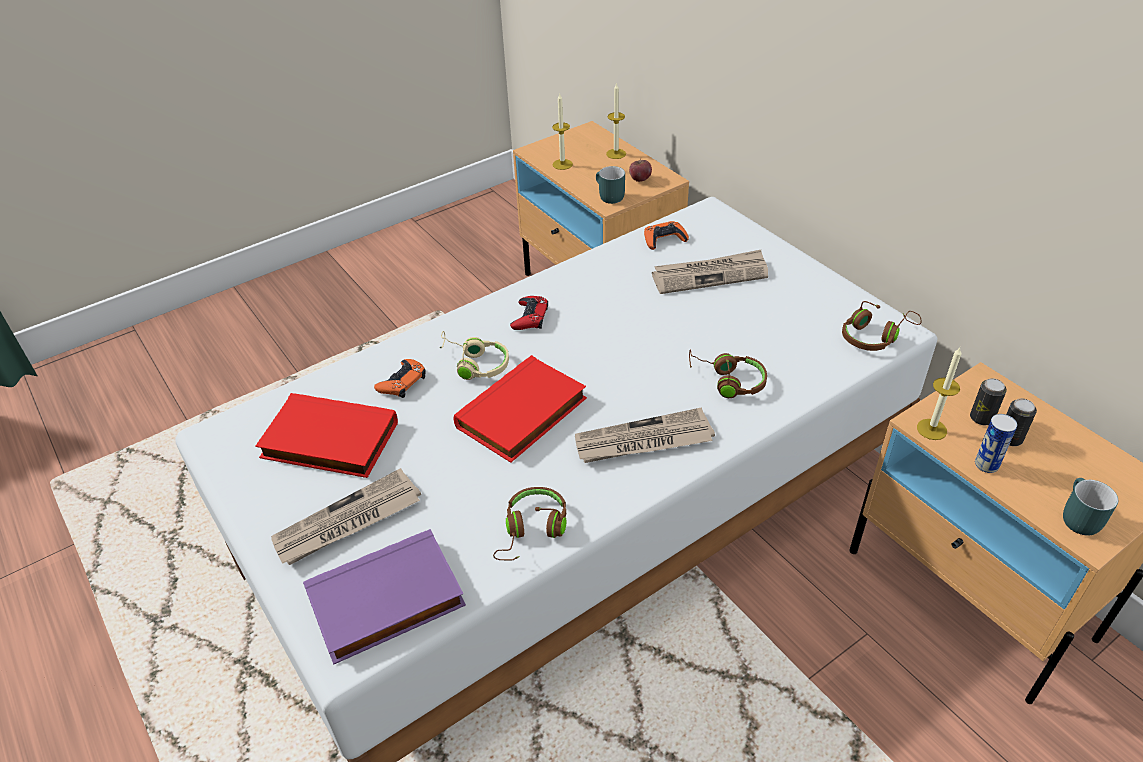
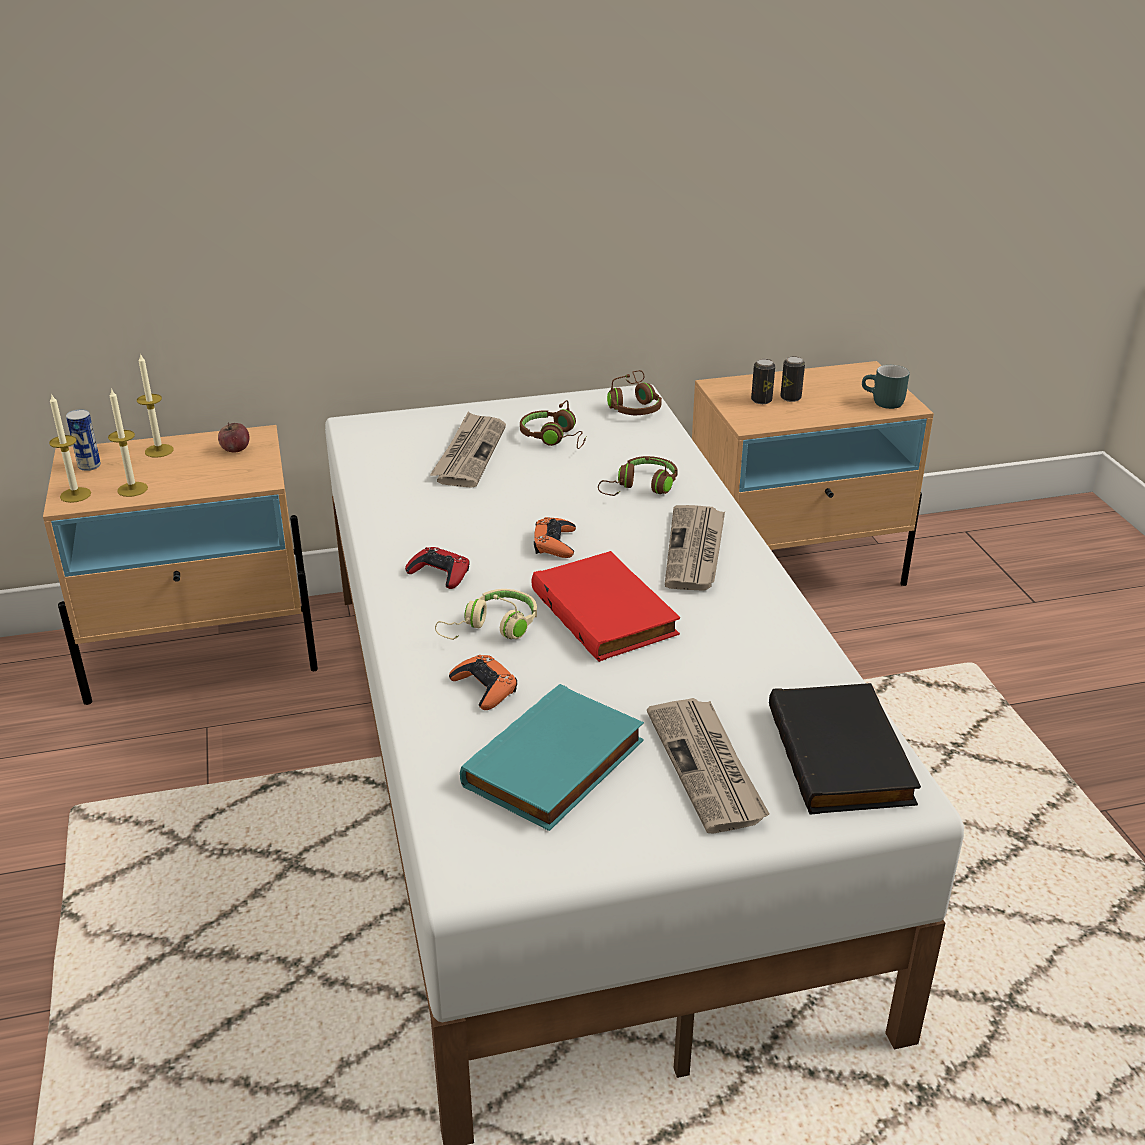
camera: 70 degrees left, 10 degrees down
red book [255,393,398,478] -> turquoise book [460,684,644,831]
purple book [303,529,466,664] -> black book [769,683,921,814]
brown headphones [493,487,567,560] -> brown headphones moved to [520,400,586,449]
turquoise mug [596,166,625,204] -> none
orange game controller [644,221,689,250] -> orange game controller moved to [534,517,576,558]
candle [917,348,962,440] -> candle moved to [49,393,91,503]
can [975,414,1017,473] -> can moved to [66,409,101,471]

